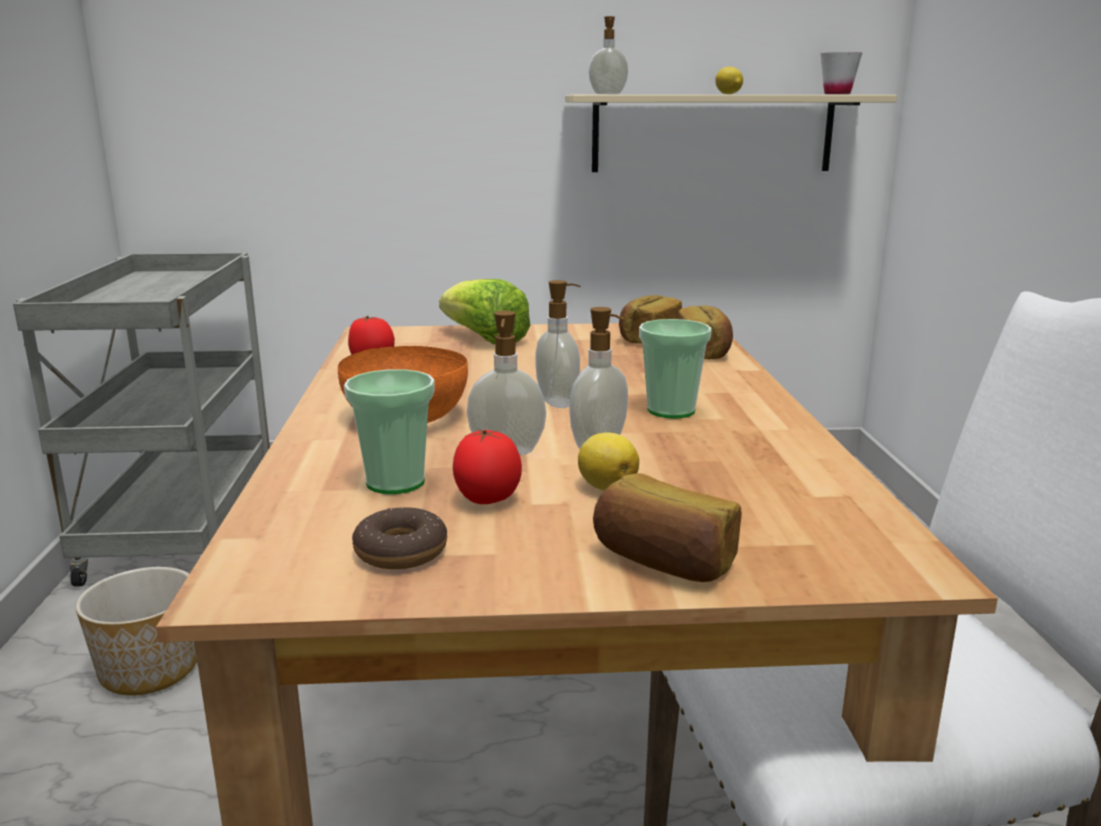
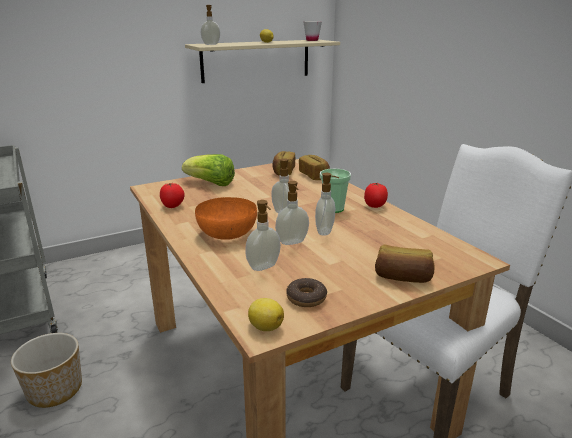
camera: 25 degrees left, 5 degrees up
cup [344,369,435,494] -> soap dispenser [245,200,281,271]
tomato [453,429,522,504] -> tomato moved to [364,183,388,208]
lemon [578,433,639,491] -> lemon moved to [248,298,284,331]

